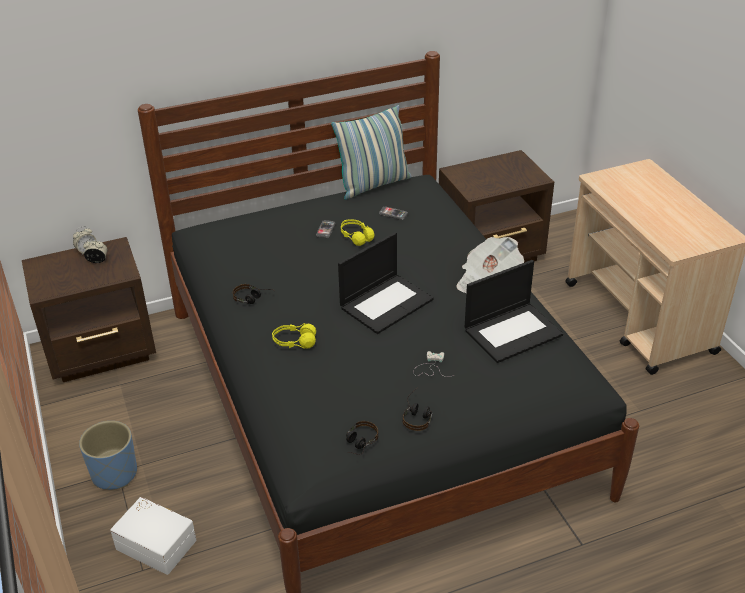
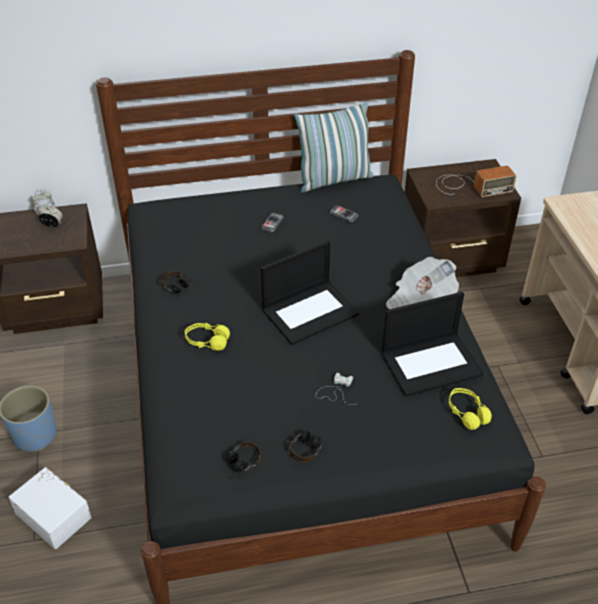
camera: 10 degrees right, 5 degrees up
yellow headphones [341,219,374,246] -> yellow headphones moved to [449,388,492,430]
none -> radio [436,165,516,197]

